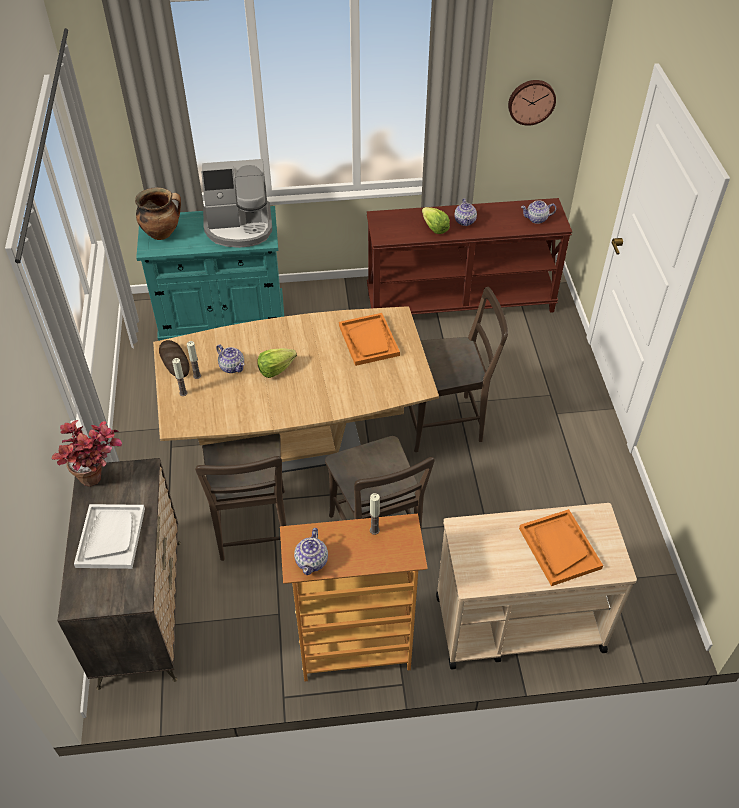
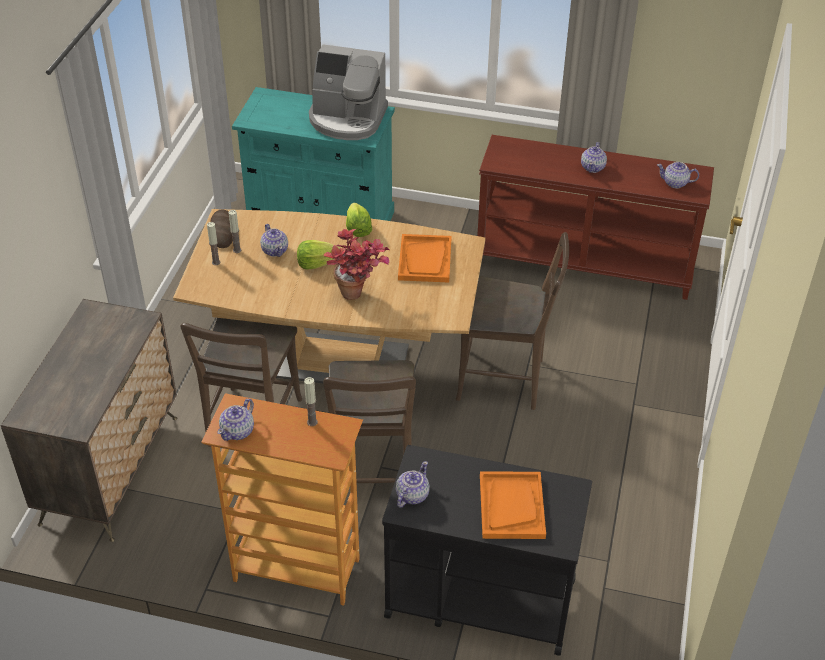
camera: 20 degrees right, 5 degrees down
potted plant [52,420,122,487] -> potted plant moved to [324,229,390,300]
white tray [74,504,145,569] -> none
cooking pot [135,187,181,240] -> none
lettuce [422,207,450,234] -> lettuce moved to [346,203,372,237]
beige cart [436,503,637,669] -> black cart [382,445,592,656]
wall clock [508,80,556,126] -> none
none -> teapot [396,461,430,508]

